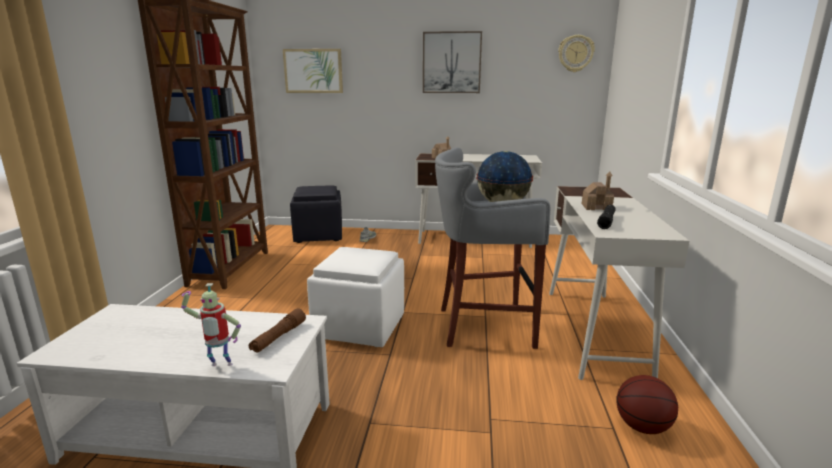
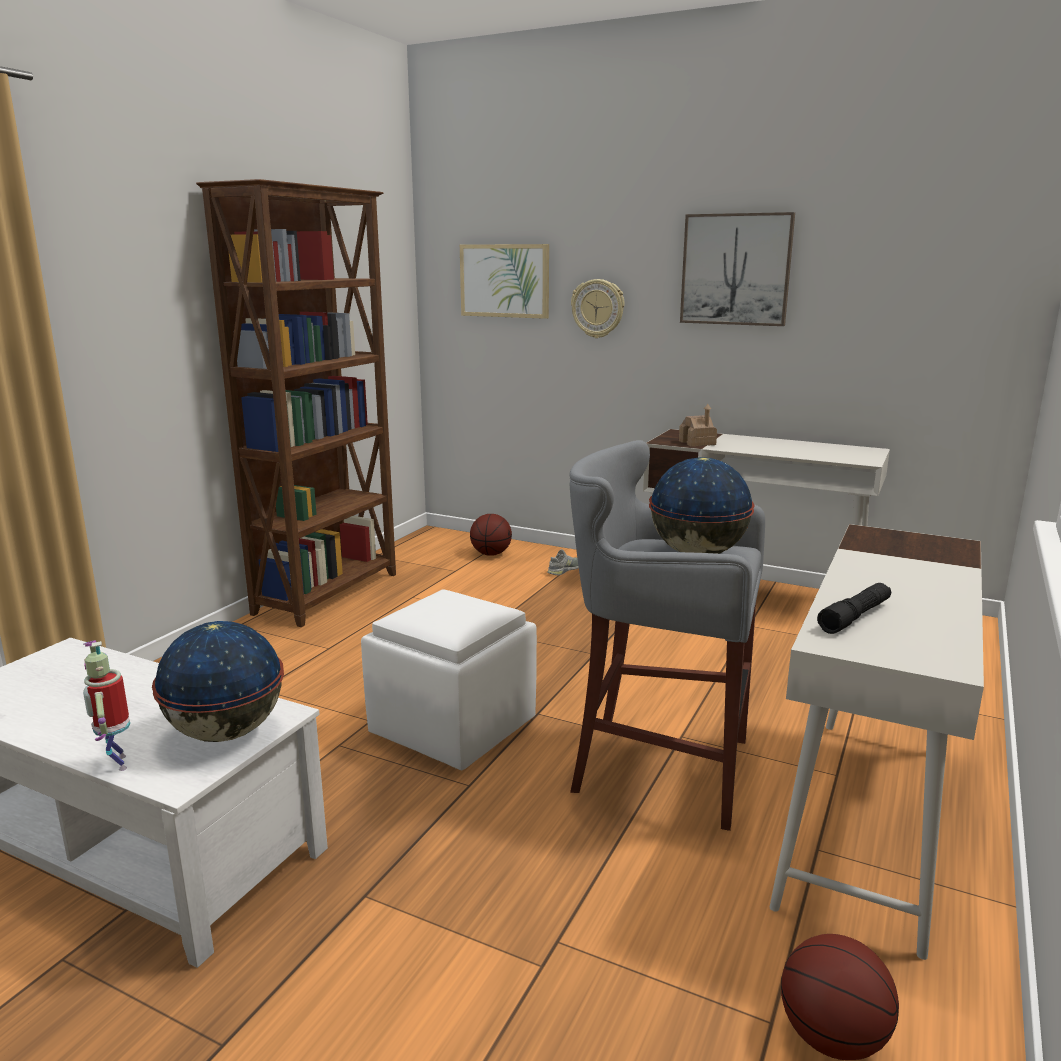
camera: 20 degrees right, 0 degrees up
toy robot [181,283,241,366] -> toy robot turned 45 degrees clockwise [83,640,130,771]
brown flashlight [249,308,306,353] -> globe [152,621,284,742]
black ottoman [290,185,342,243] -> basketball [470,514,512,556]
wall clock [558,35,595,72] -> wall clock moved to [571,279,625,338]
toy house [582,171,614,210] -> none

